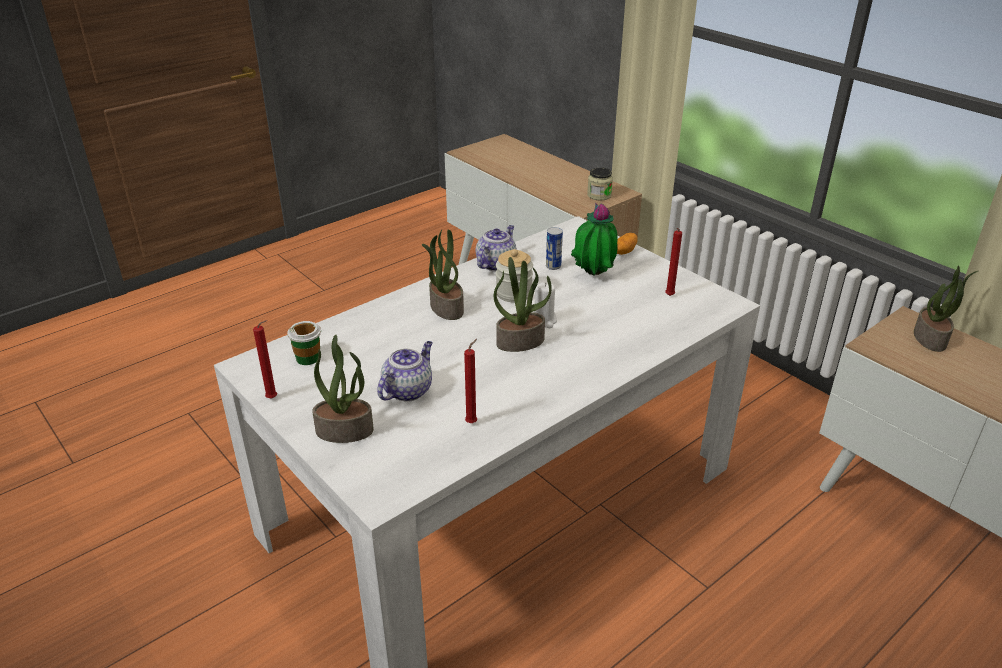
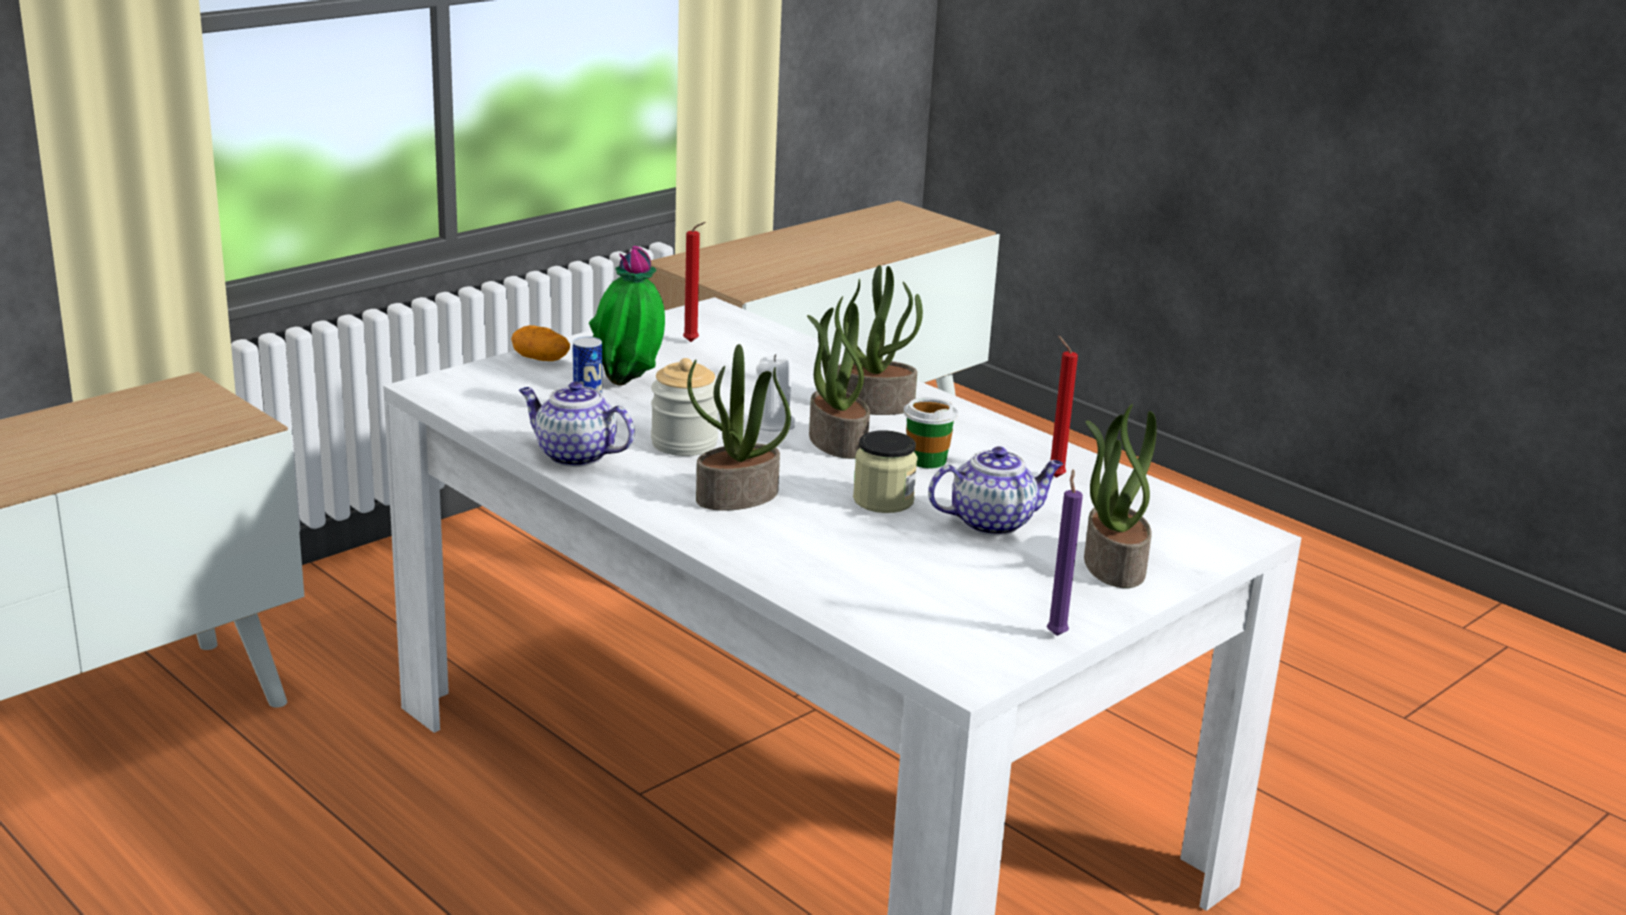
camera: 95 degrees left, 10 degrees down
red candle [253,320,277,399] -> purple candle [1047,469,1083,636]
cup [287,321,321,365] -> cup moved to [904,397,958,468]
teapot [377,341,433,402] -> teapot turned 135 degrees clockwise [928,446,1063,536]
jar [587,167,613,200] -> jar moved to [853,430,918,513]
potted plant [914,266,978,352] -> potted plant moved to [837,265,923,415]

